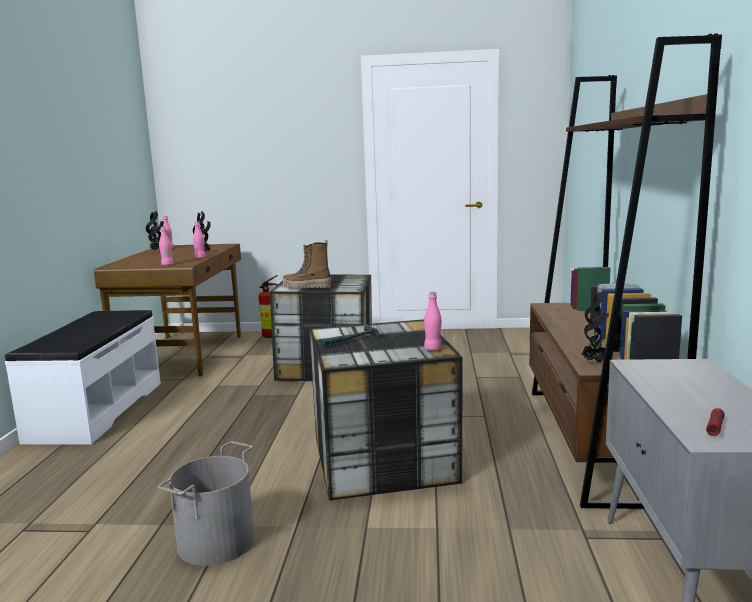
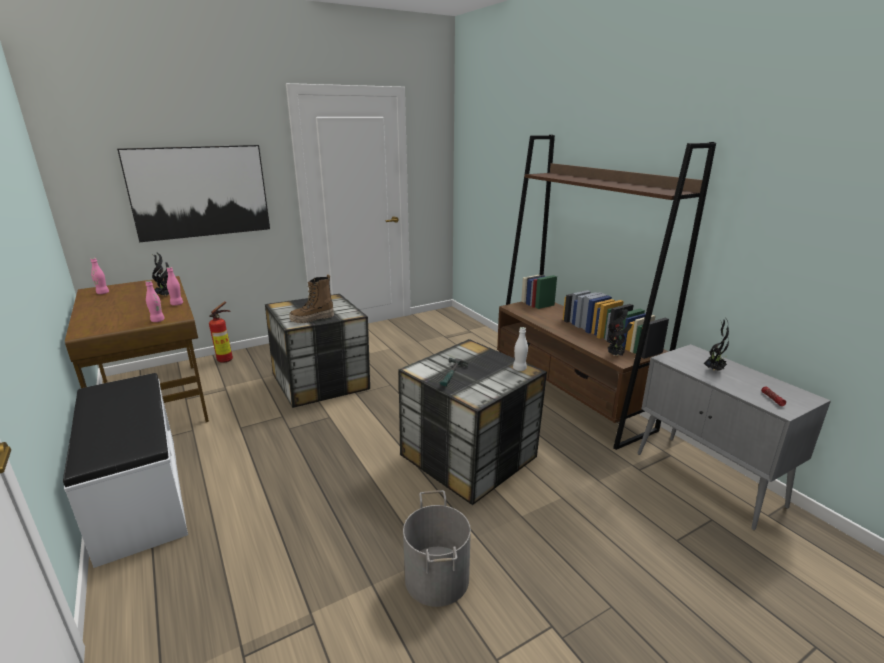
camera: 35 degrees left, 10 degrees up
potted plant [146,211,164,251] -> potted plant moved to [704,319,729,371]
pink bottle [424,292,442,351] -> white bottle [513,327,528,371]
none -> picture [117,145,270,242]

